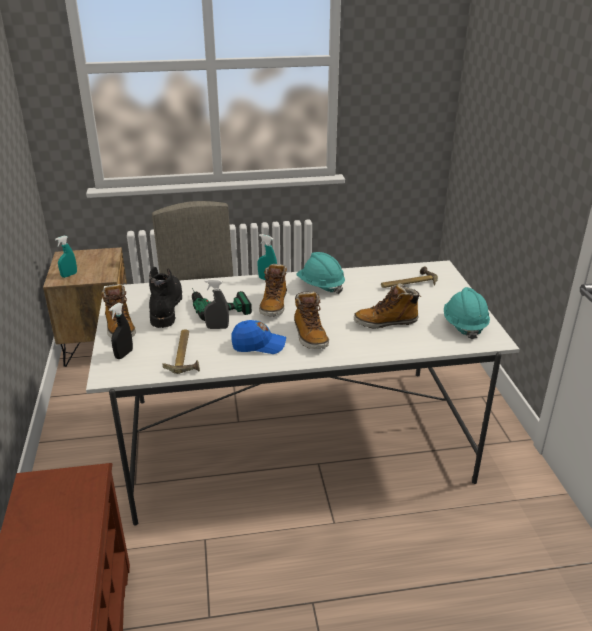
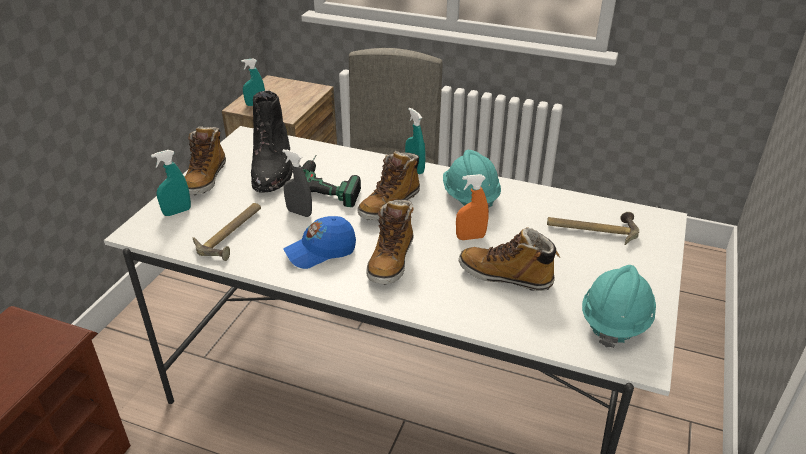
camera: 30 degrees right, 5 degrees up
black spray bottle [109,303,133,359] -> turquoise spray bottle [151,150,191,216]
black boot [149,267,183,328] -> black boot turned 150 degrees clockwise [251,90,293,193]
blue cap [231,320,286,354] -> blue cap turned 120 degrees clockwise [283,216,356,269]
none -> orange spray bottle [456,174,489,240]

